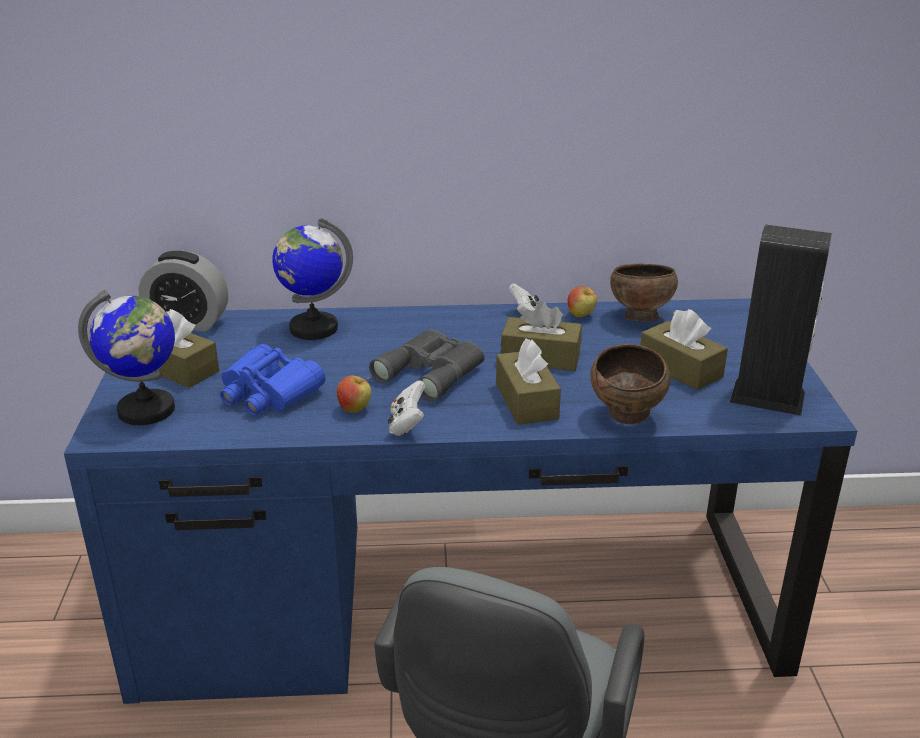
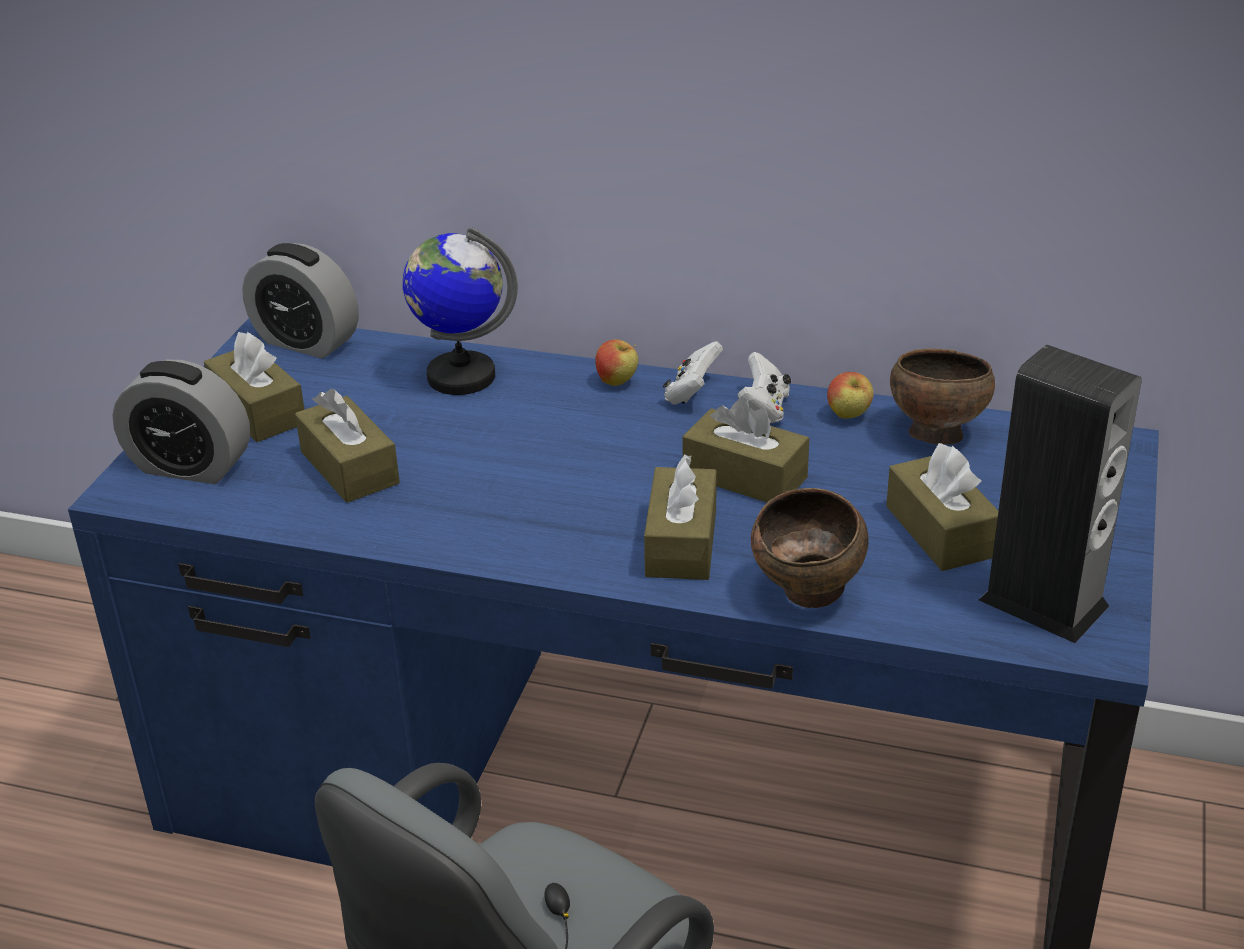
camera: 20 degrees right, 5 degrees up
globe [78,290,175,425] -> alarm clock [112,360,250,484]
blue binoculars [220,344,326,416] -> brown tissue box [295,388,400,503]
apple [337,376,372,413] -> apple moved to [595,339,638,386]
grey binoculars [369,330,485,401] -> none
white game controller [388,380,425,436] -> white game controller moved to [663,341,723,405]

